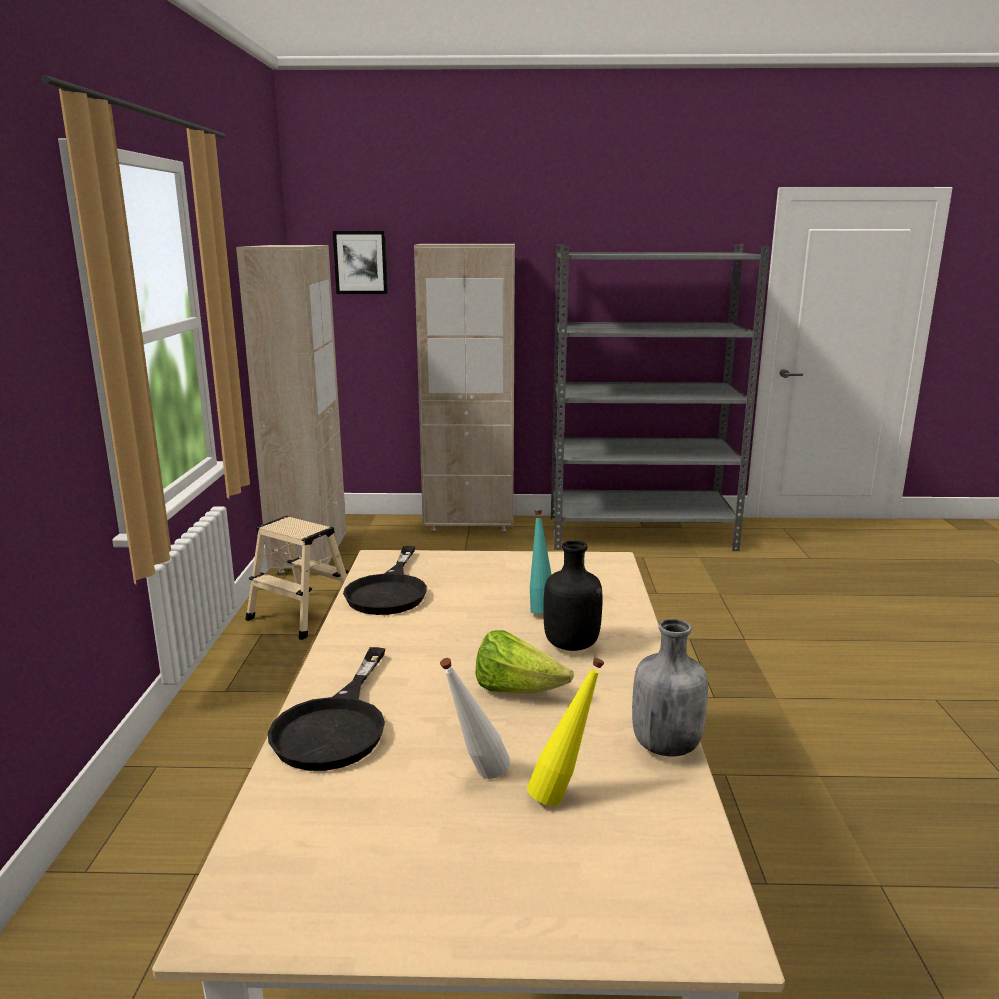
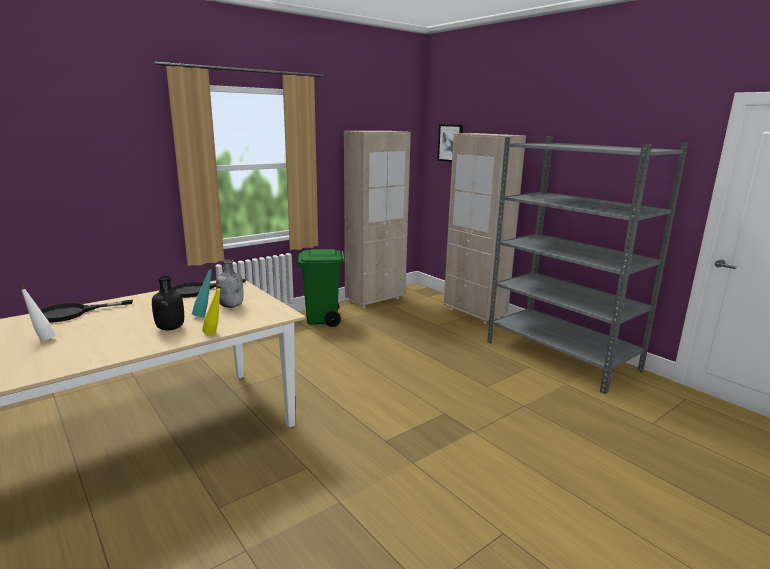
camera: 50 degrees right, 0 degrees up
beige step ladder [245,516,349,640] -> green trash can [298,249,345,327]
lettuce [476,630,574,693] -> none
yellow bottle [527,658,604,806] -> yellow bottle moved to [202,284,222,335]
grey bottle [632,619,708,757] -> grey bottle moved to [216,259,244,308]

